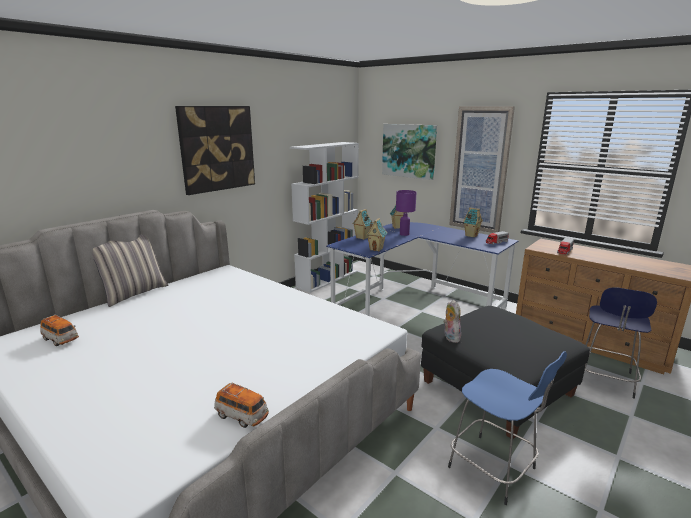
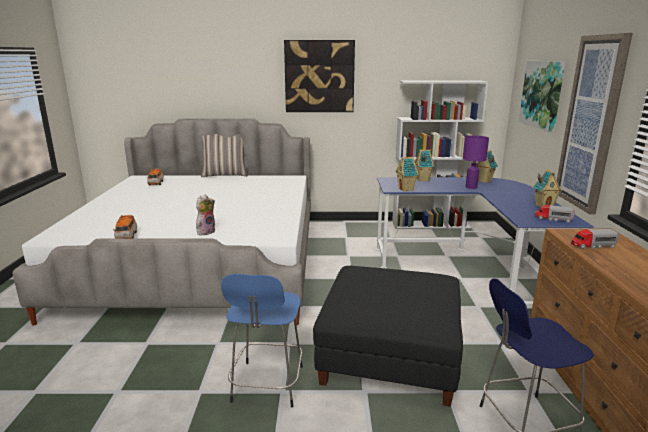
camera: 50 degrees right, 0 degrees up
plush toy [443,300,461,343] -> plush toy moved to [196,195,215,235]

